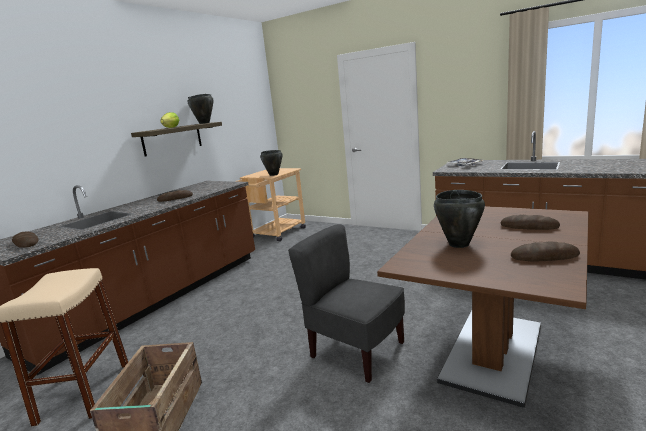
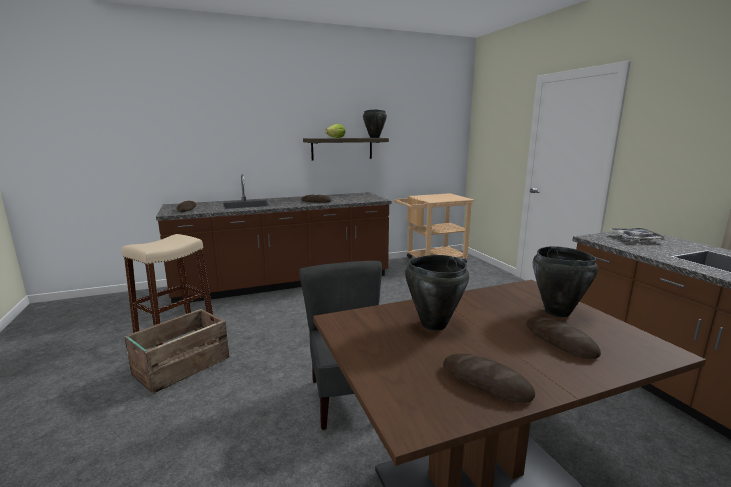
camera: 35 degrees right, 0 degrees up
black cooking pot [260,150,283,176] -> black cooking pot moved to [533,246,598,317]

